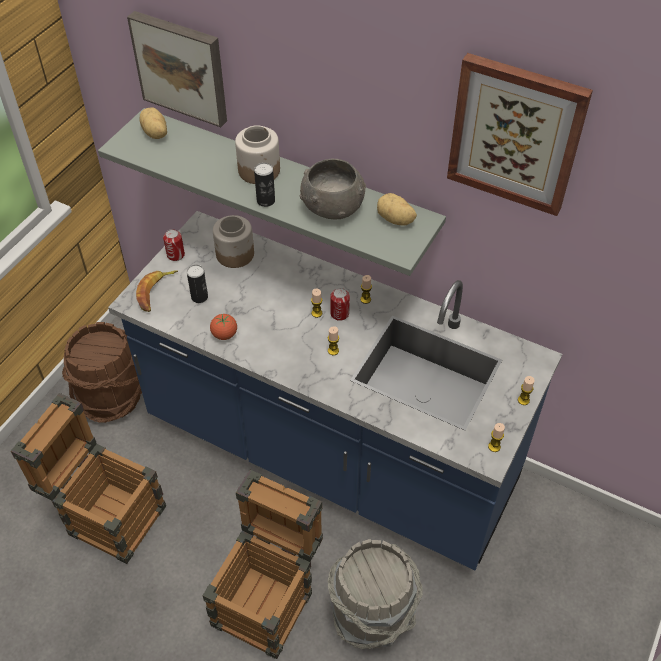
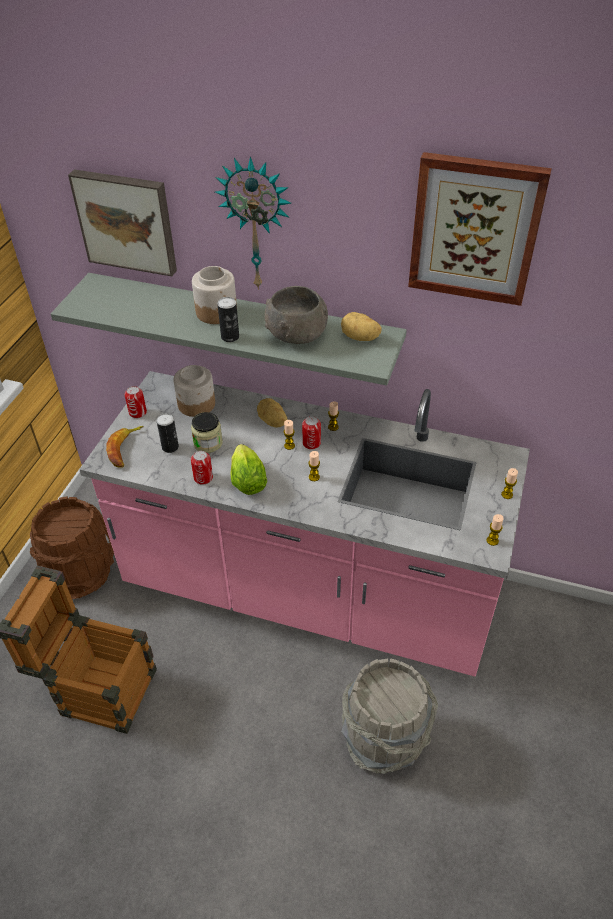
camera: 10 degrees left, 5 degrees down
blue counter [108,211,562,570] -> pink counter [79,371,530,677]
potato [140,107,167,139] -> potato moved to [257,398,287,427]
crate [203,470,323,659] -> none
tomato [210,314,237,340] -> can [191,451,213,485]
none -> jar [191,412,223,453]
none -> wall clock [215,157,292,290]
none -> lettuce [230,444,267,495]

